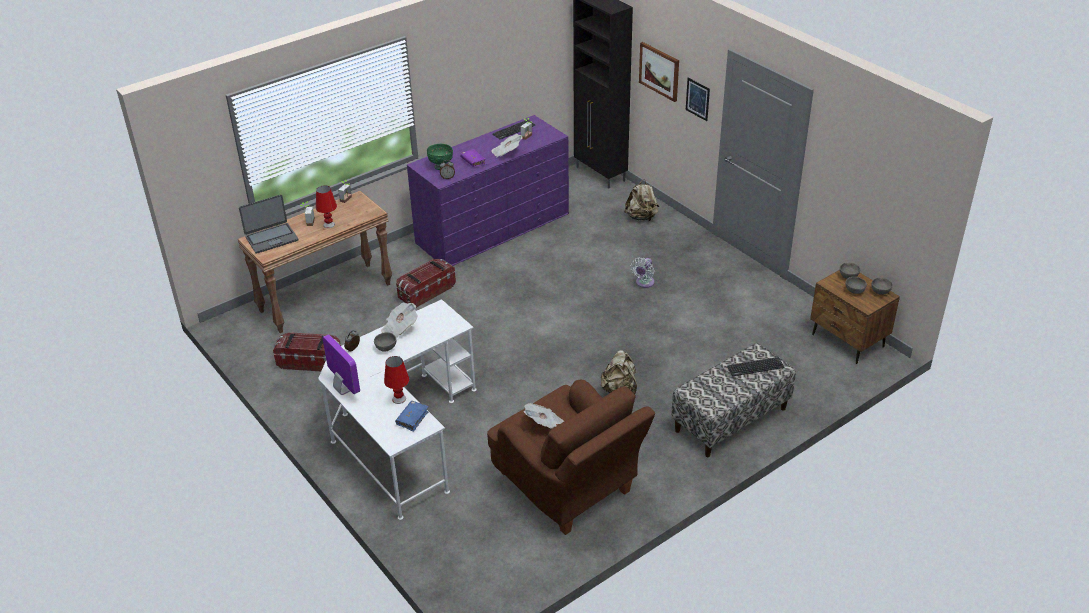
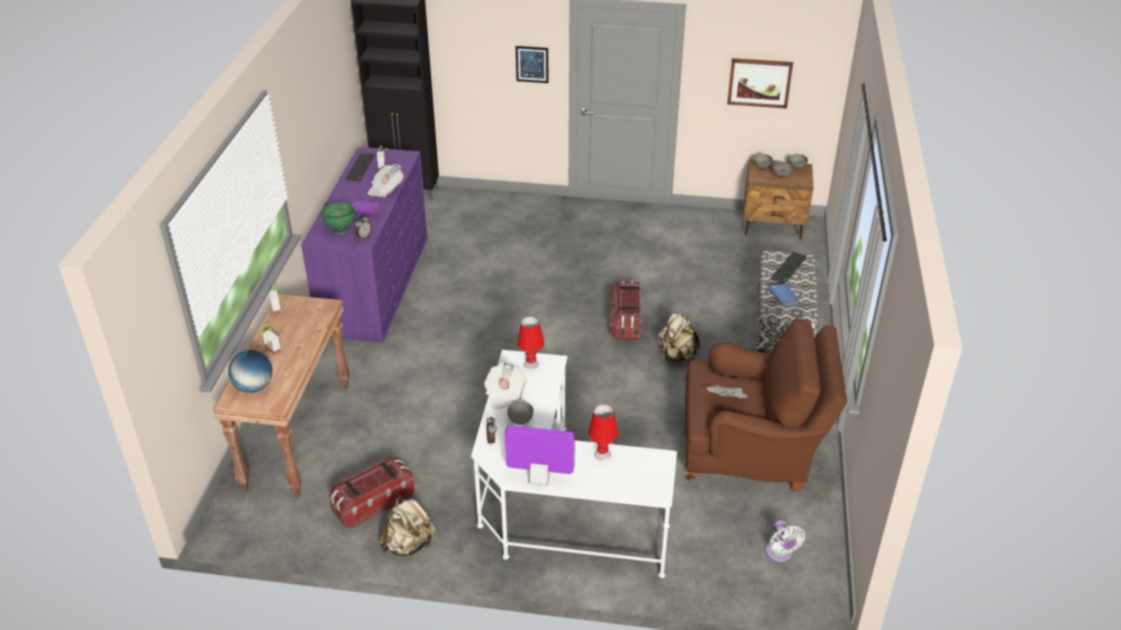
camera: 45 degrees left, 0 degrees up
laptop [239,195,299,254] -> globe [228,350,272,393]
red table lamp [316,185,337,228] -> red table lamp moved to [517,317,545,369]
blue book [395,401,429,432] -> blue book moved to [769,283,800,307]
storage box [396,259,456,308] -> storage box moved to [610,281,642,341]
beige backpack [624,179,659,221] -> beige backpack moved to [379,496,435,556]
white fan [630,257,655,288] -> white fan moved to [765,520,805,562]
picture [639,42,679,102] -> picture moved to [727,58,793,109]

